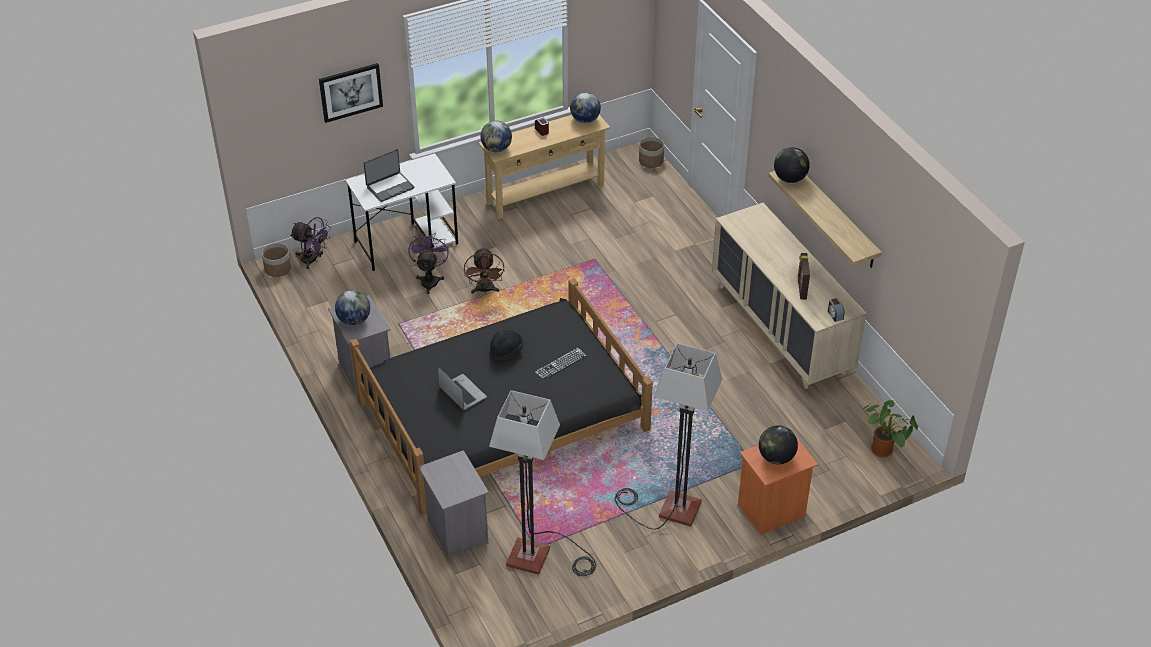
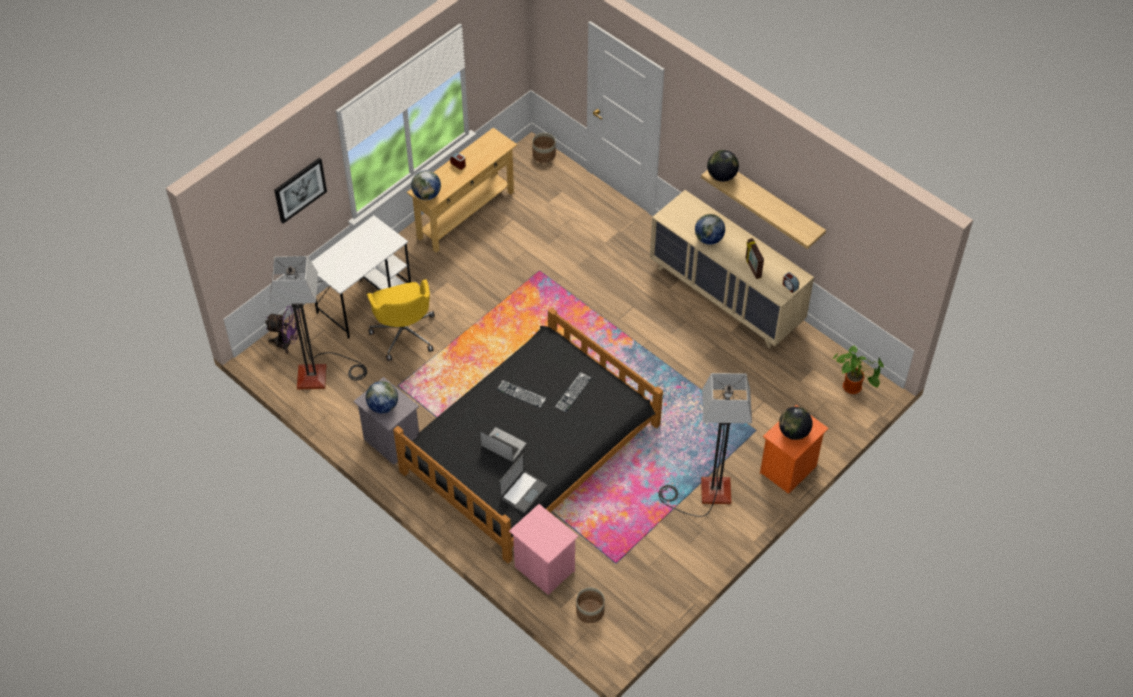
camera: 20 degrees left, 10 degrees up
planter [262,243,291,277] -> planter moved to [576,587,605,623]
laptop [363,149,415,202] -> laptop moved to [499,455,547,513]
purple fan [409,233,449,294] -> yellow office chair [367,279,435,361]
grey nightstand [419,450,489,558] -> pink nightstand [509,504,578,595]
brown fan [464,247,504,294] -> none
black hat [489,330,523,362] -> keyboard [497,380,547,408]
floor lamp [489,390,596,576] -> floor lamp moved to [270,256,367,389]
globe [570,92,601,123] -> globe moved to [695,214,725,245]

